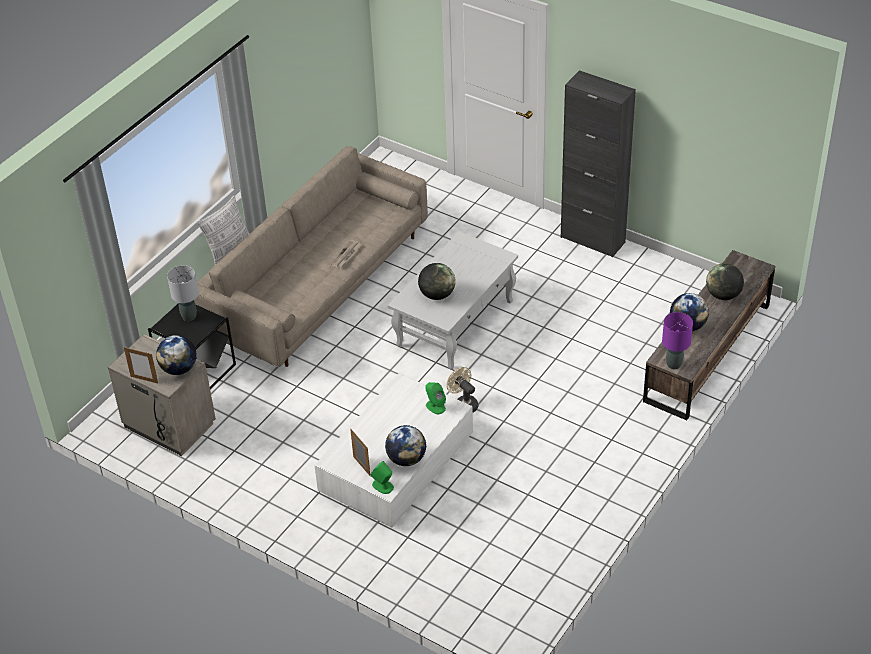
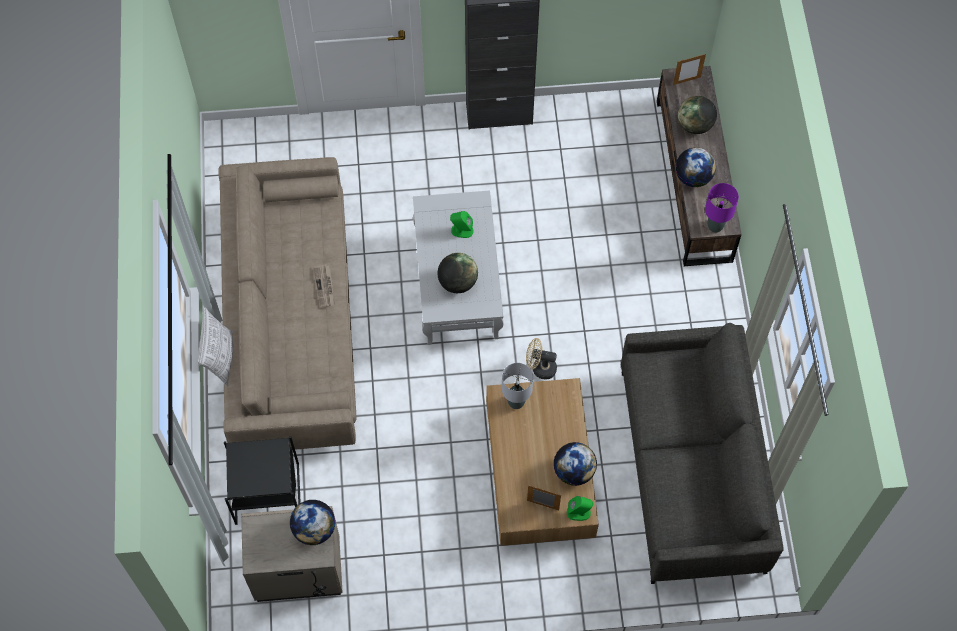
camera: 40 degrees left, 20 degrees up
picture frame [124,347,158,383] -> picture frame moved to [673,54,706,85]
grey table lamp [167,265,199,321] -> grey table lamp moved to [502,363,533,409]
white coffee table [315,373,473,528] -> brown coffee table [486,378,599,546]
green speaker [425,382,446,414] -> green speaker moved to [450,211,473,238]
none -> grey sofa [621,323,784,584]

